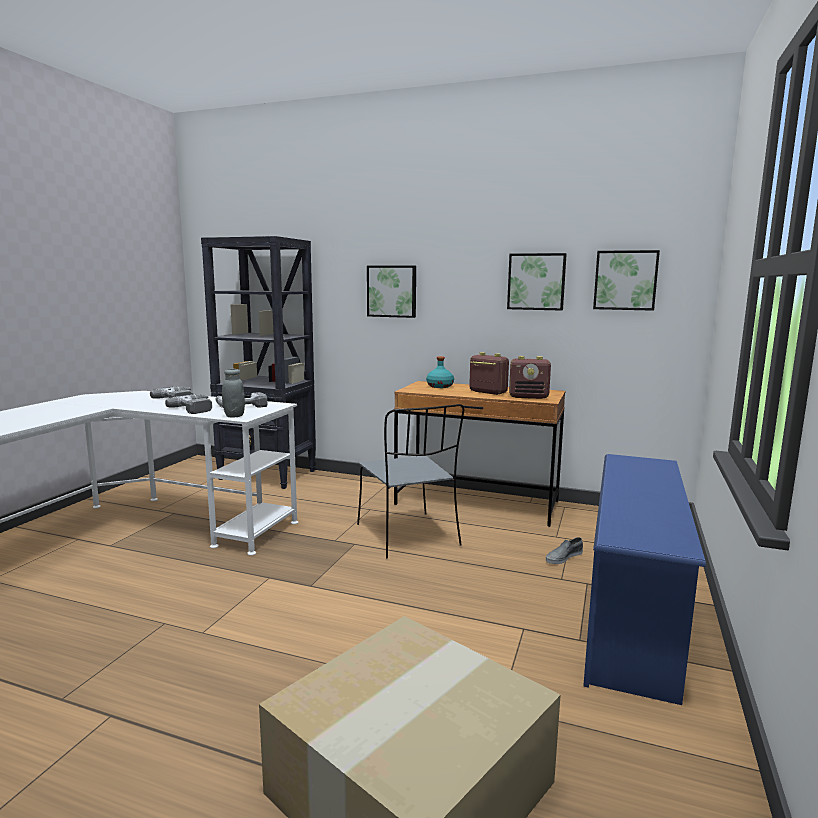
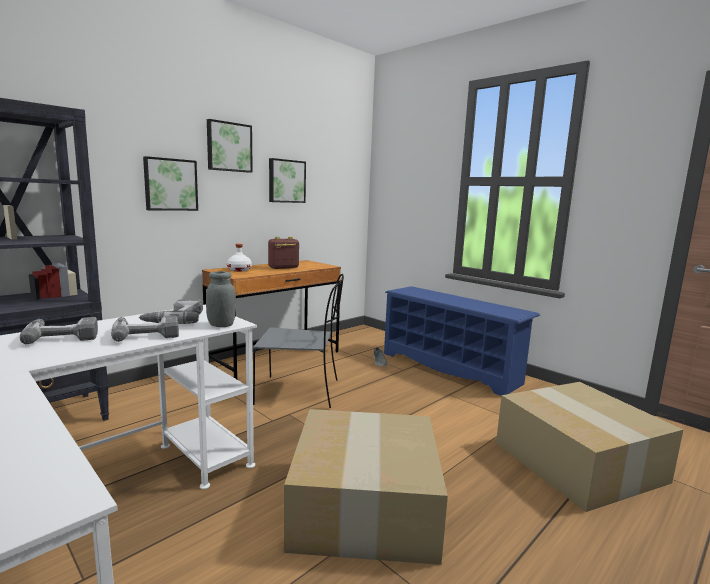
camera: 65 degrees left, 0 degrees up
turquoise bottle [426,356,454,388] -> white bottle [227,244,252,272]
radio [509,356,551,399] -> none
picture [593,250,660,311] -> picture moved to [207,119,253,173]
none -> cardboard box [284,409,448,565]

